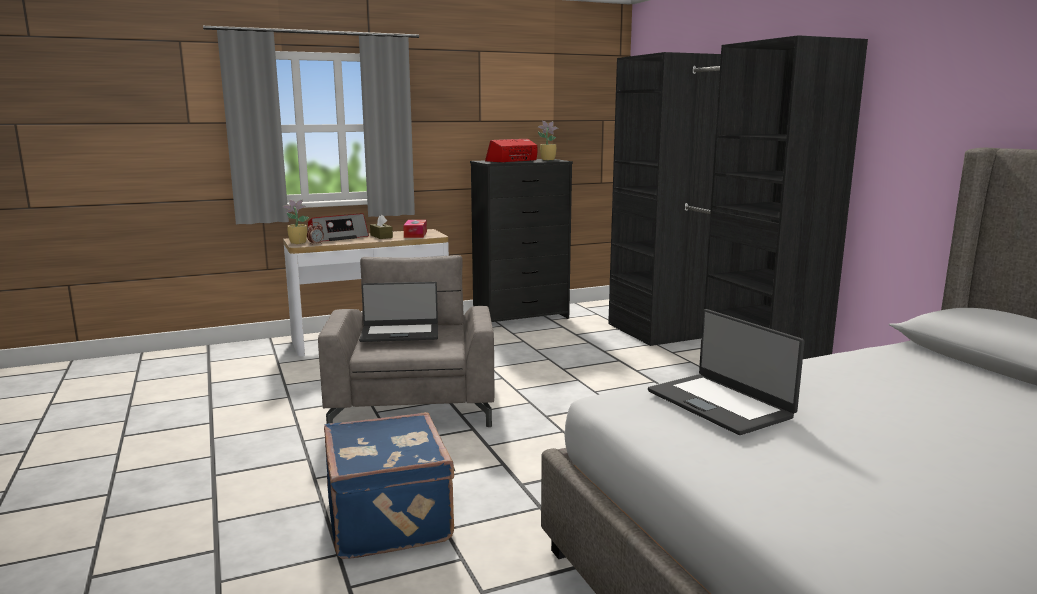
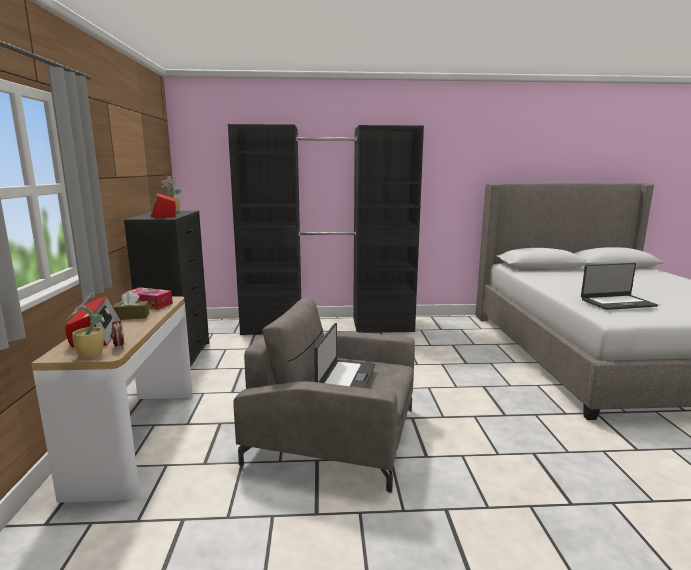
camera: 70 degrees left, 0 degrees up
blue suitcase [324,412,455,559] -> none

